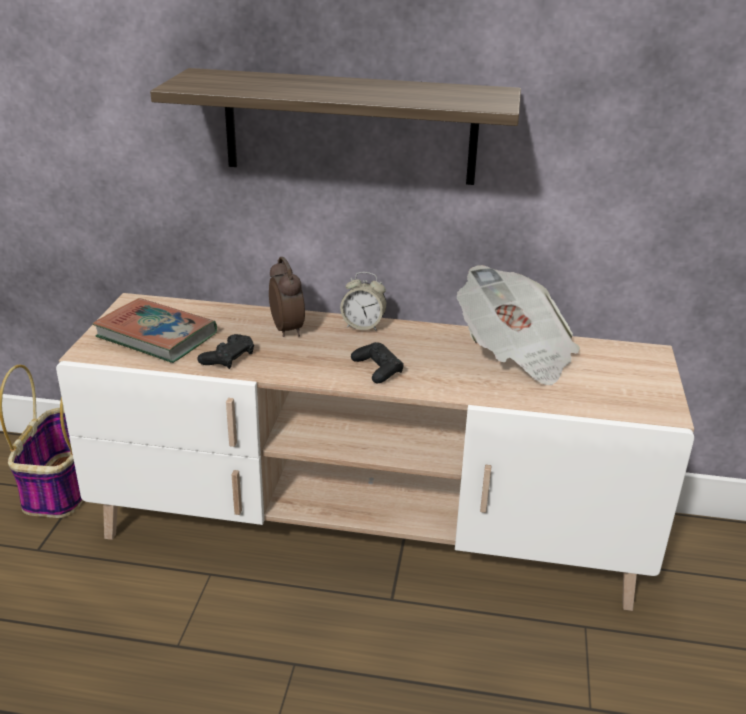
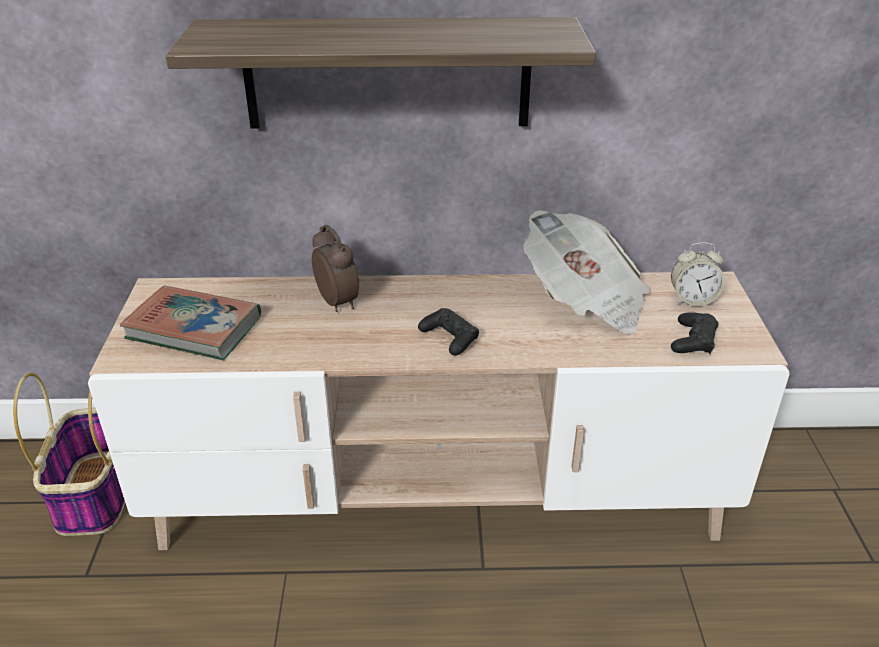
camera: 10 degrees left, 5 degrees up
black game controller [197,334,254,369] -> black game controller moved to [671,312,719,354]
alarm clock [340,272,387,331] -> alarm clock moved to [671,242,725,306]

